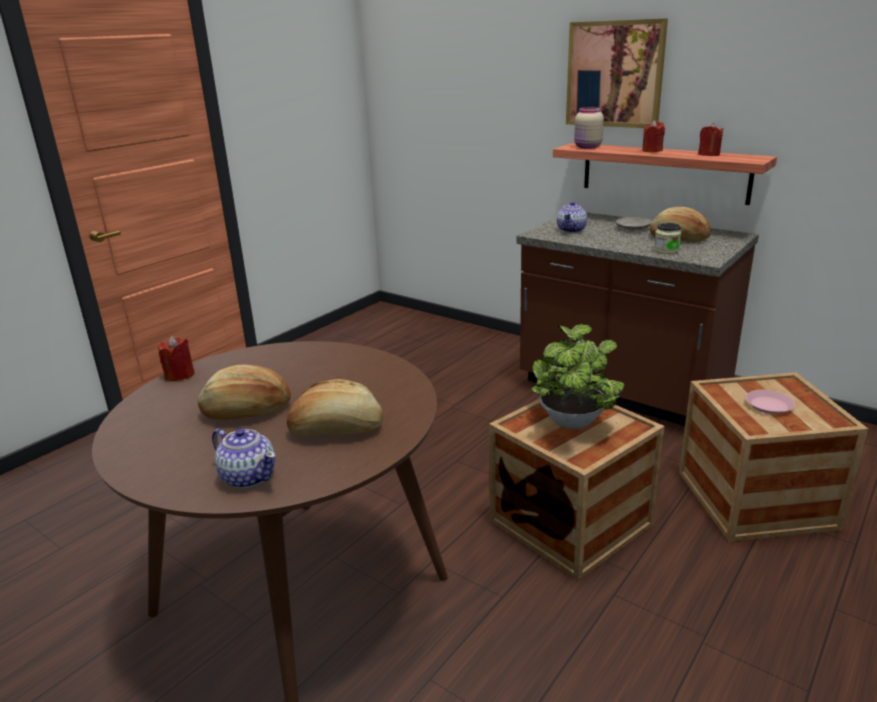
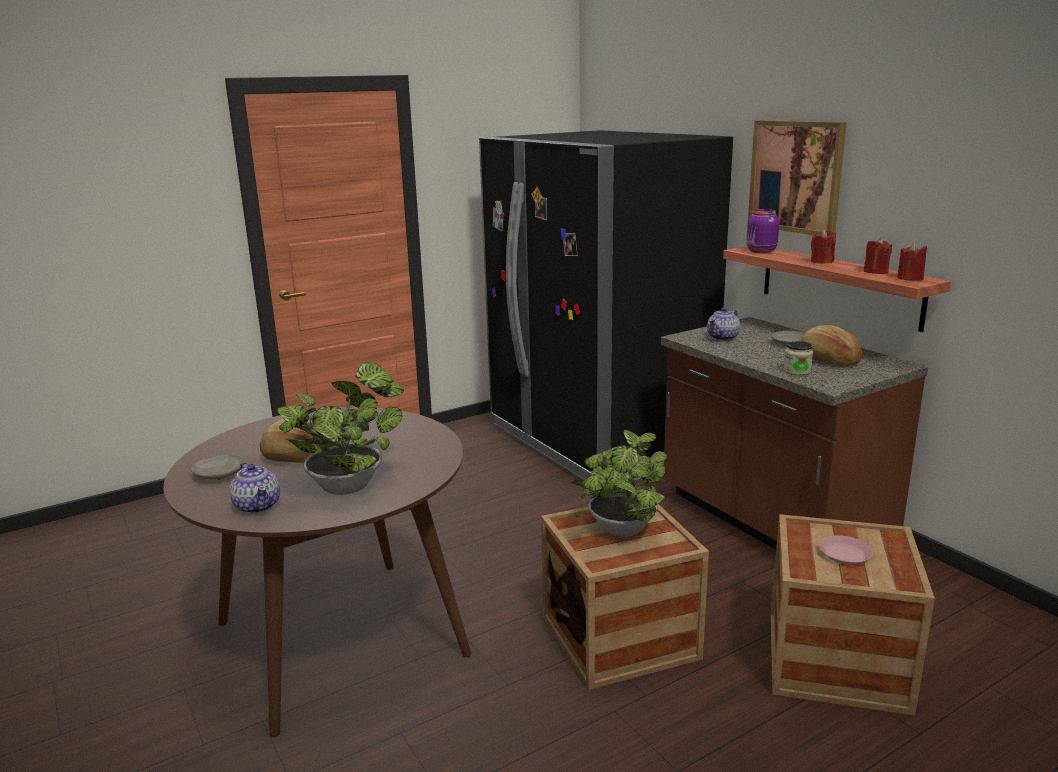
camera: 20 degrees right, 5 degrees down
red candle [158,336,195,381] -> red candle moved to [897,243,927,281]
bread [287,379,383,436] -> potted plant [277,362,404,495]
beige jar [574,107,604,149] -> purple jar [746,209,779,253]
none -> beige plate [191,454,245,480]
none -> black fridge [479,130,733,481]

